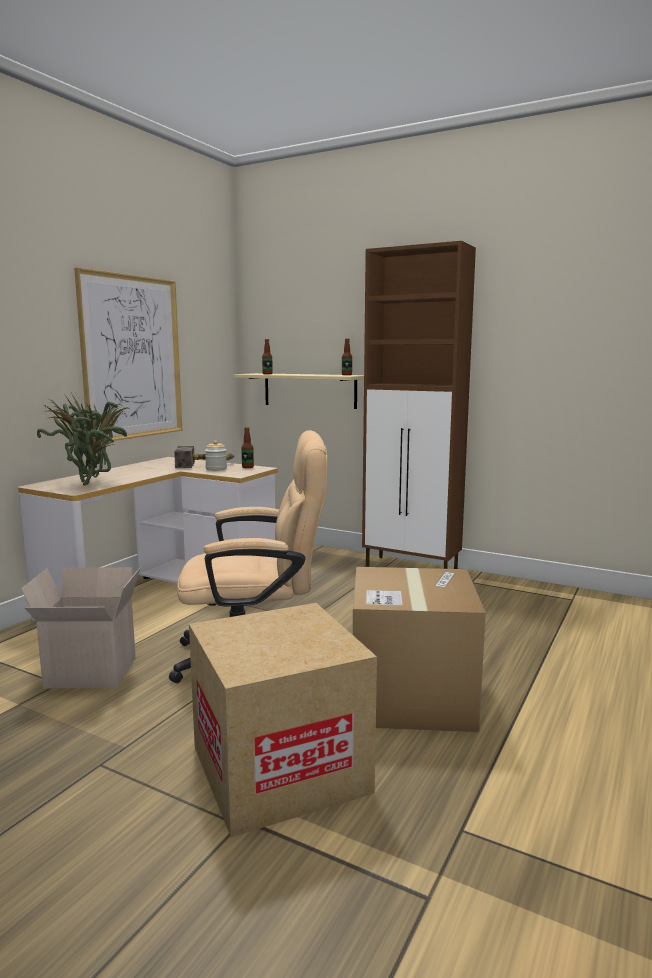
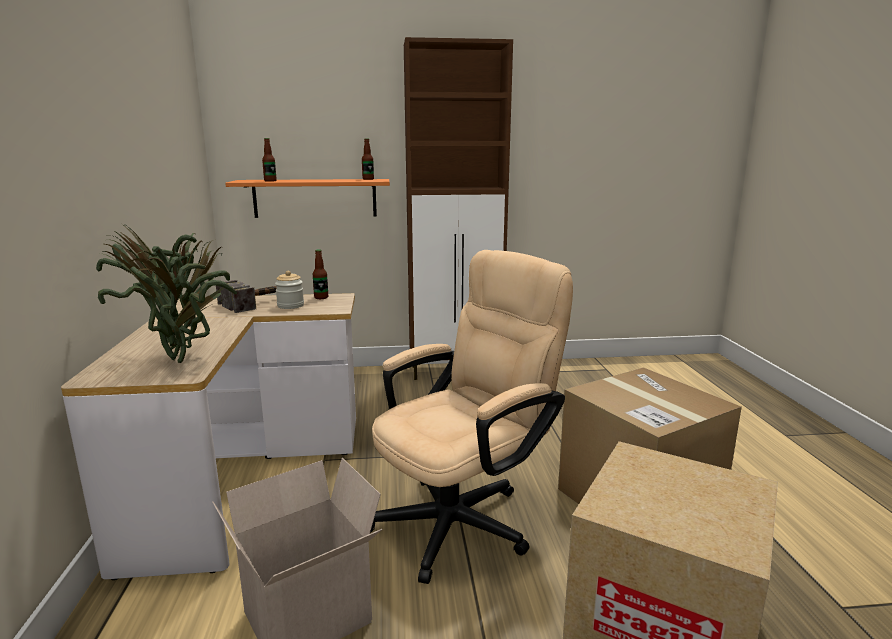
camera: 35 degrees left, 5 degrees up
picture [74,268,182,442] -> none
beige shelf [234,373,364,409] -> orange shelf [225,179,390,218]

